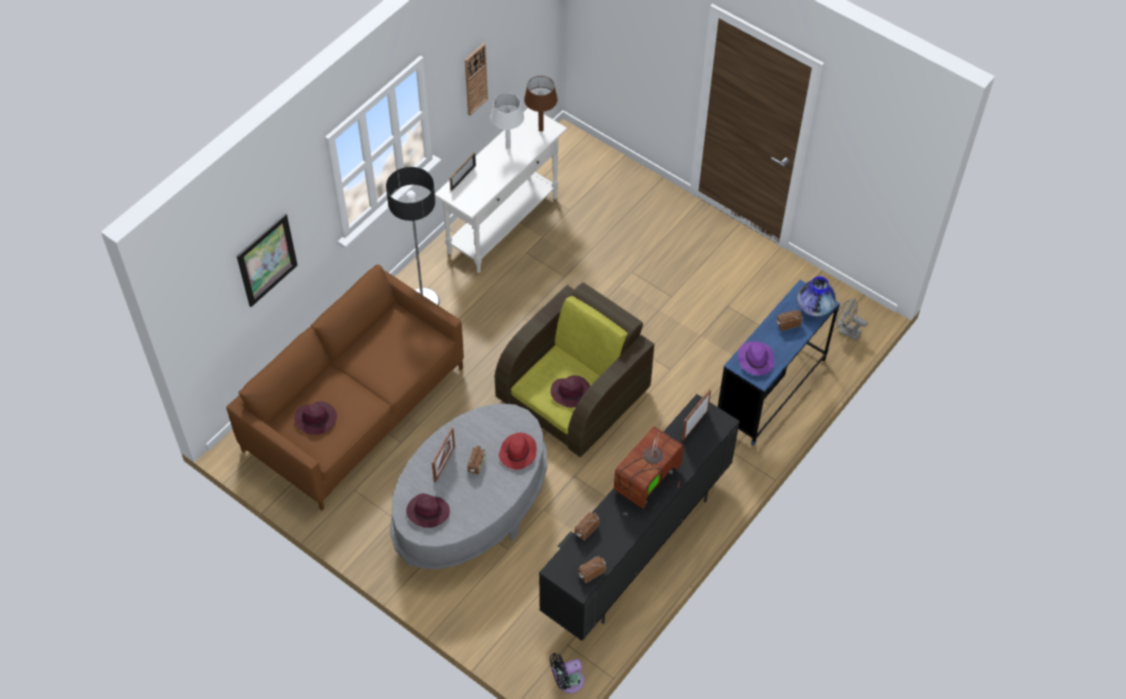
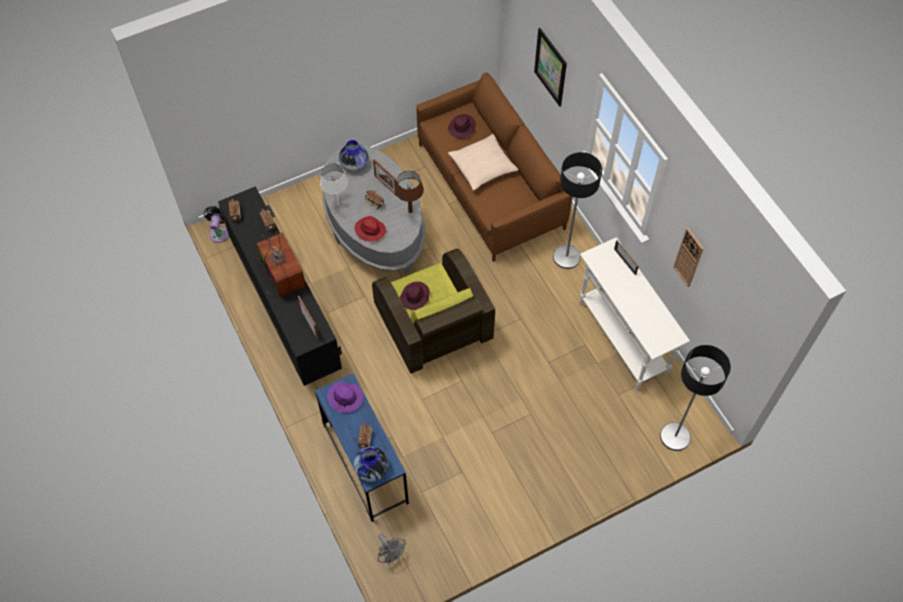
camera: 115 degrees right, 5 degrees up
purple hat [406,494,450,528] -> vase [339,140,368,171]
white table lamp [491,93,524,149] -> white table lamp moved to [320,163,348,206]
brown table lamp [524,76,558,131] -> brown table lamp moved to [395,171,424,213]
grey fan [836,298,867,340] -> grey fan turned 90 degrees clockwise [377,534,405,563]
none -> beige pillow [448,134,519,191]
none -> floor lamp [660,345,731,451]

